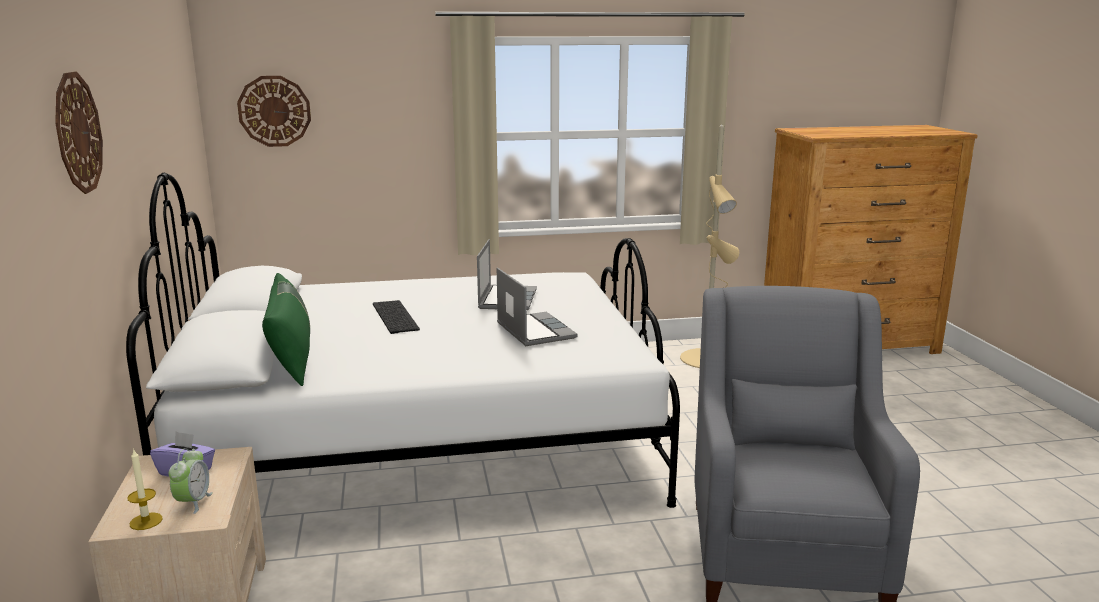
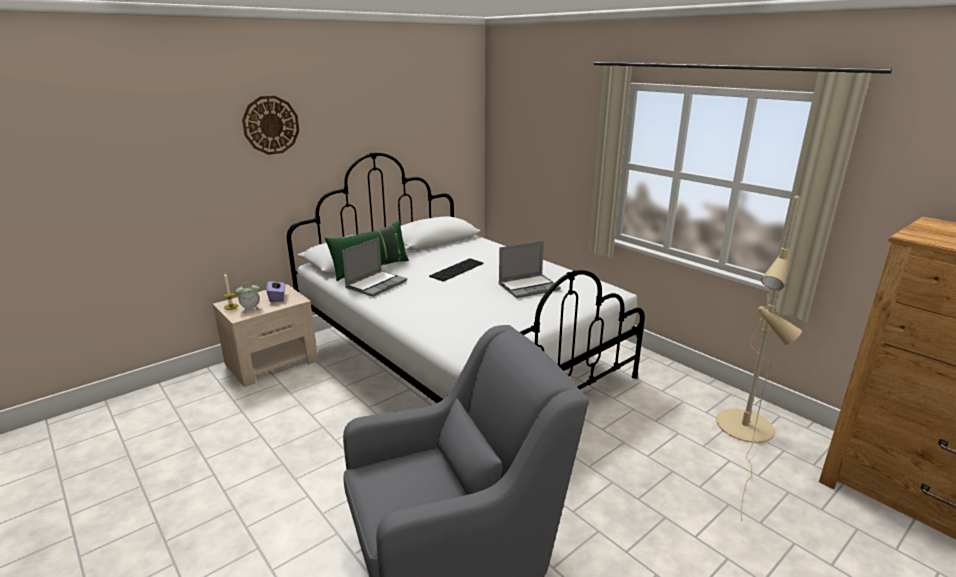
camera: 60 degrees right, 5 degrees up
wall clock [237,76,311,147] -> none
laptop [497,267,577,346] -> laptop moved to [342,238,407,297]

